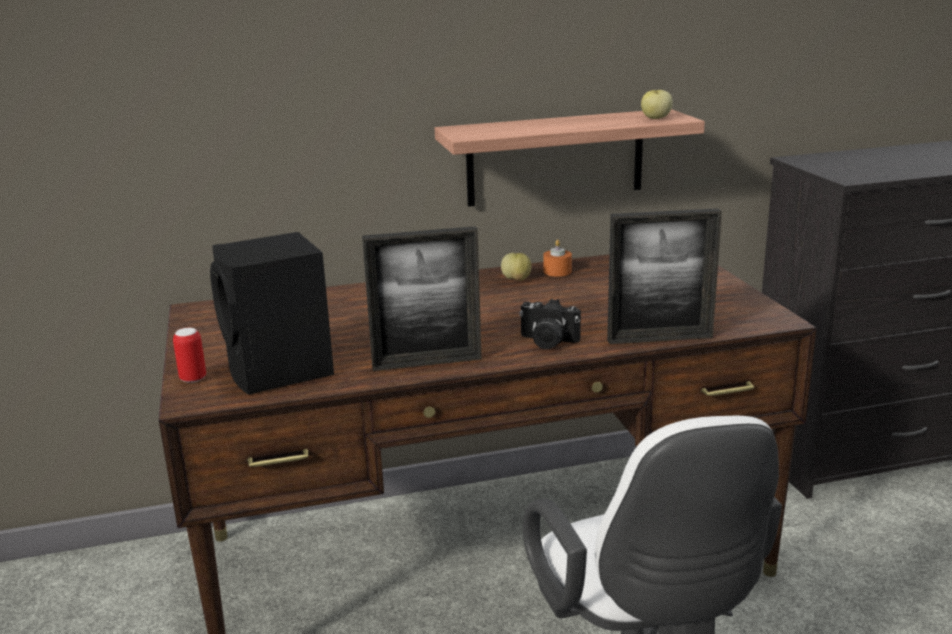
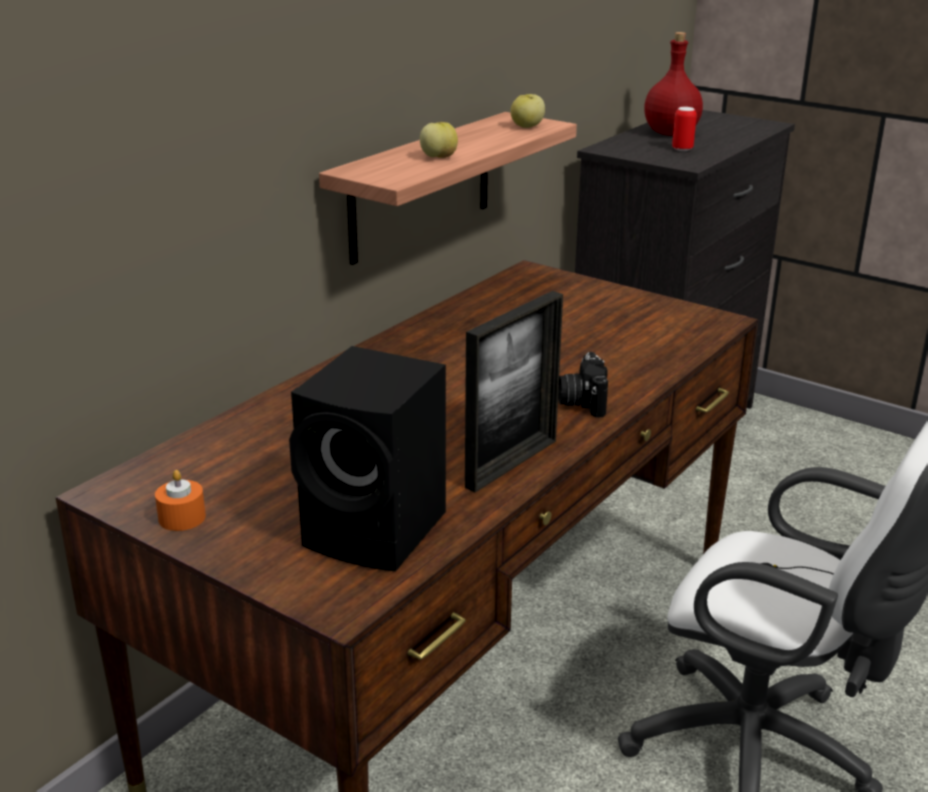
camera: 40 degrees left, 5 degrees up
can [173,328,206,383] -> can moved to [672,107,697,151]
apple [501,253,532,281] -> apple moved to [420,122,458,158]
camera [519,298,581,349] -> camera turned 105 degrees clockwise [558,352,608,417]
orange candle [544,239,572,277] -> orange candle moved to [155,470,206,531]
picture frame [607,208,722,344] -> none
none -> red bottle [644,32,703,136]

